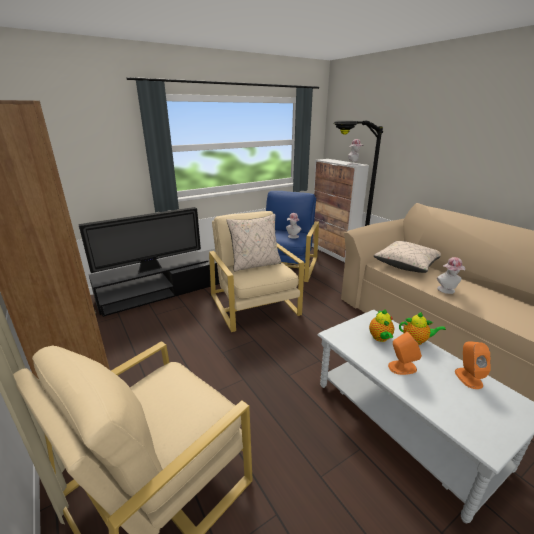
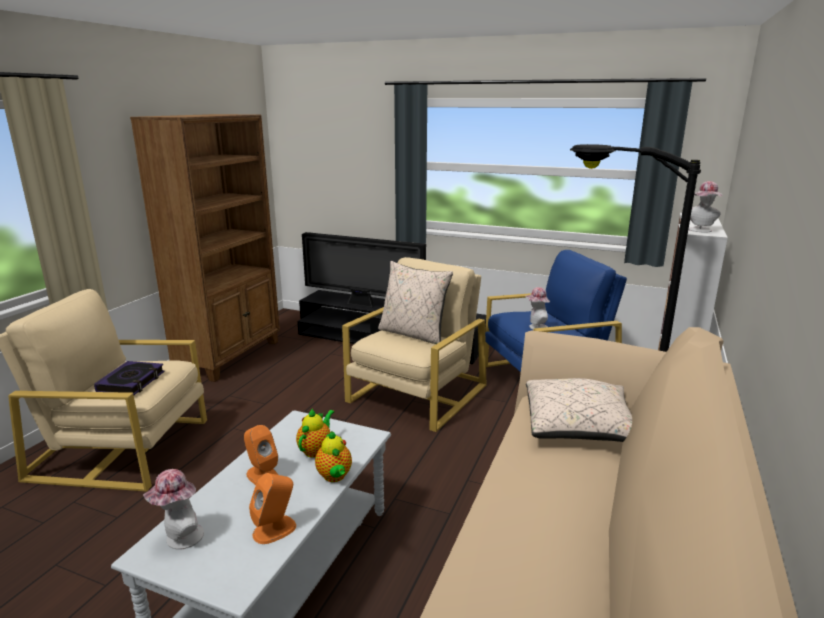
camera: 55 degrees right, 5 degrees down
teapot [369,309,394,342] -> teapot turned 150 degrees clockwise [296,408,334,458]
hat [437,257,465,294] -> hat moved to [143,469,204,550]
none -> book [94,361,164,395]

